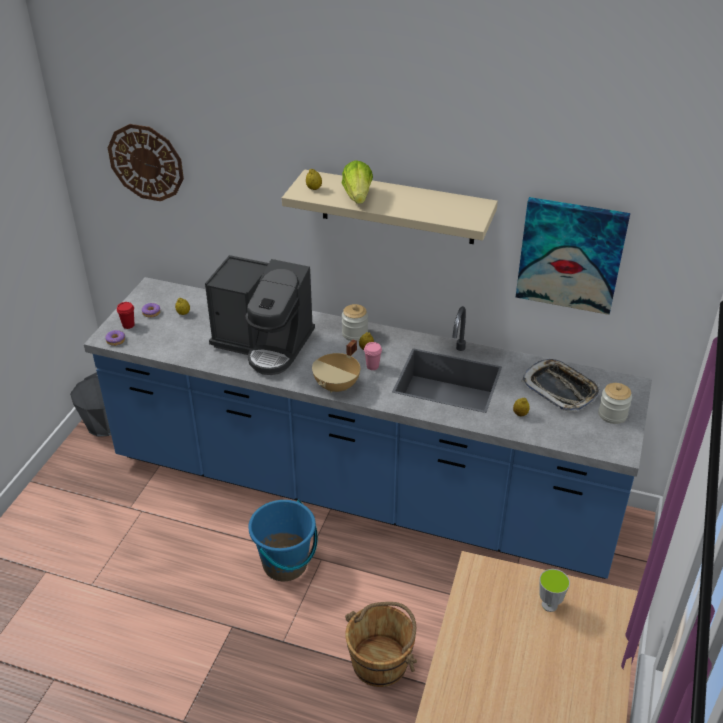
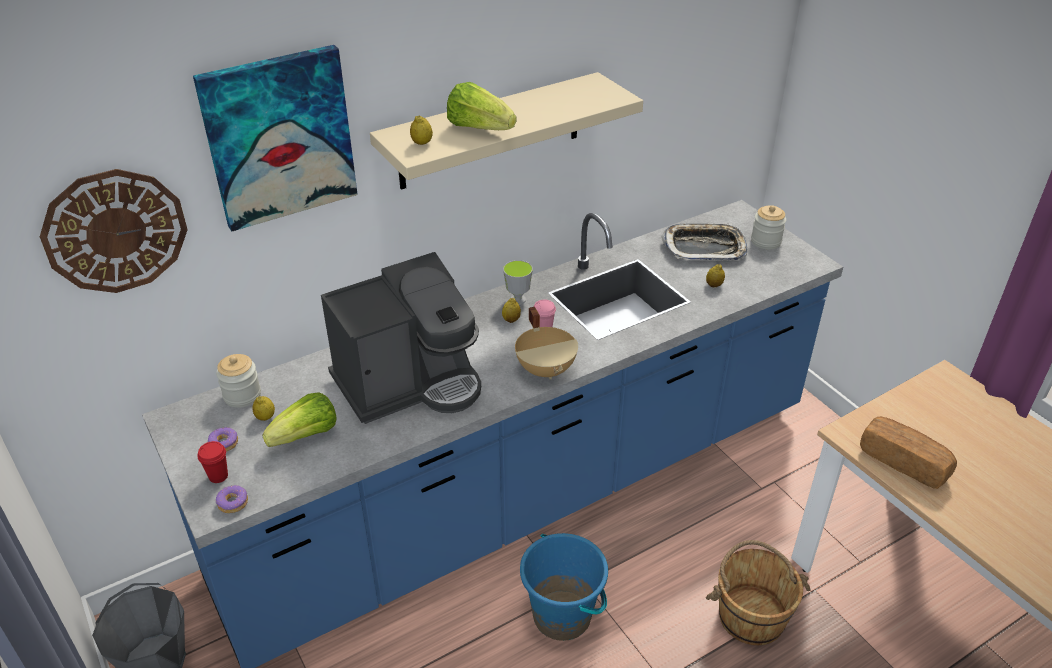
camera: 50 degrees left, 0 degrees up
jar [342,304,368,341] -> jar moved to [216,354,261,408]
picture [516,197,630,315] -> picture moved to [193,45,358,231]
cup [539,569,570,612] -> cup moved to [503,260,533,305]
none -> lettuce [262,392,337,447]
none -> bread [860,417,957,489]

